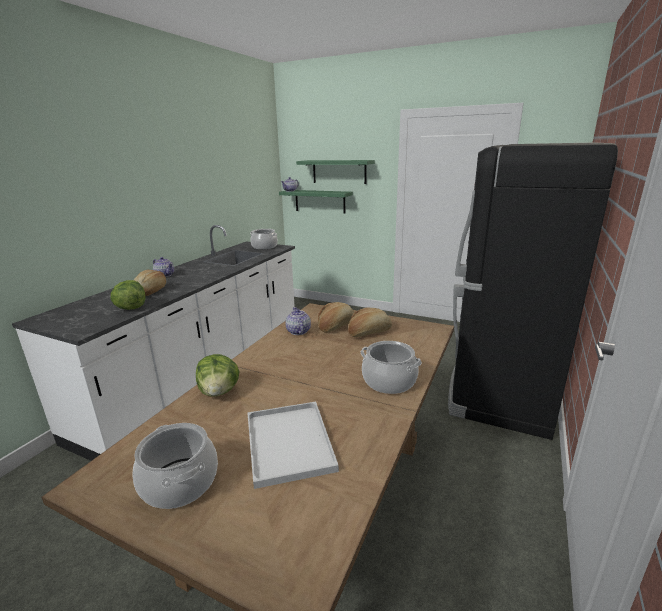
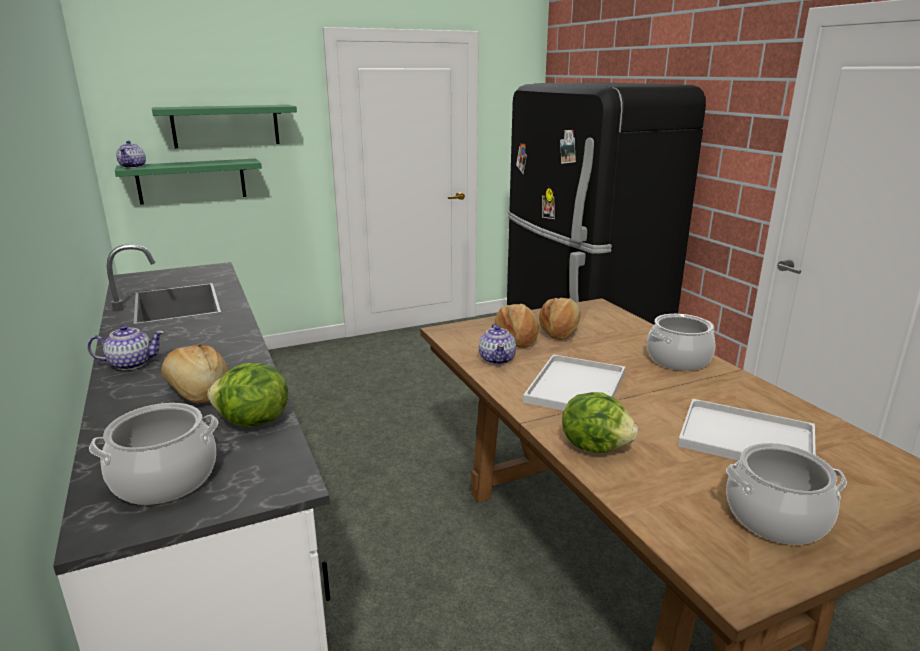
camera: 50 degrees left, 0 degrees up
cooking pot [250,229,278,249] -> cooking pot moved to [89,403,218,505]
teapot [286,307,311,335] -> teapot turned 120 degrees counterclockwise [478,324,516,365]
none -> white tray [523,354,625,411]

